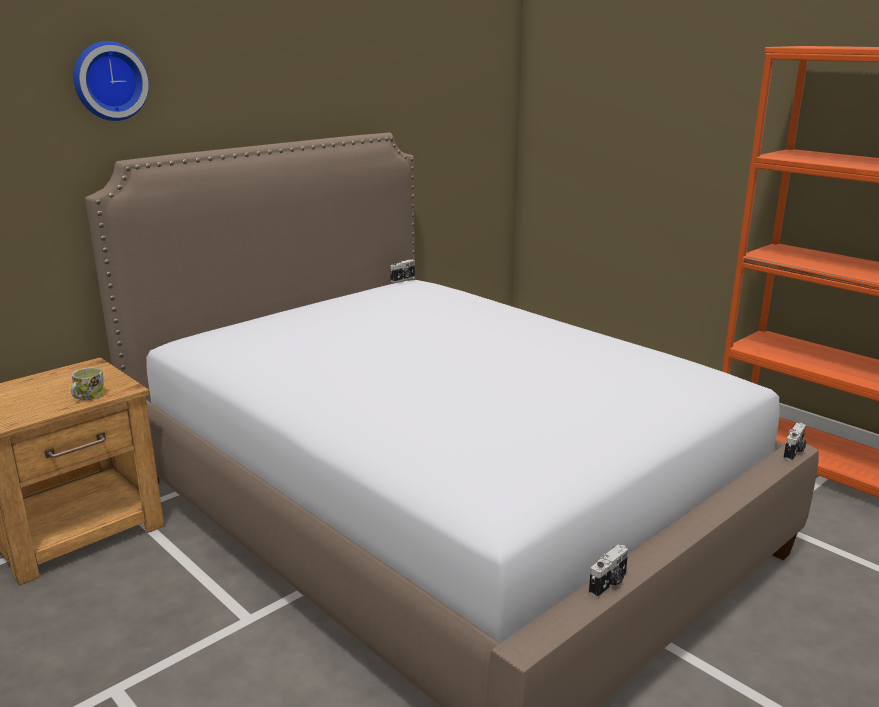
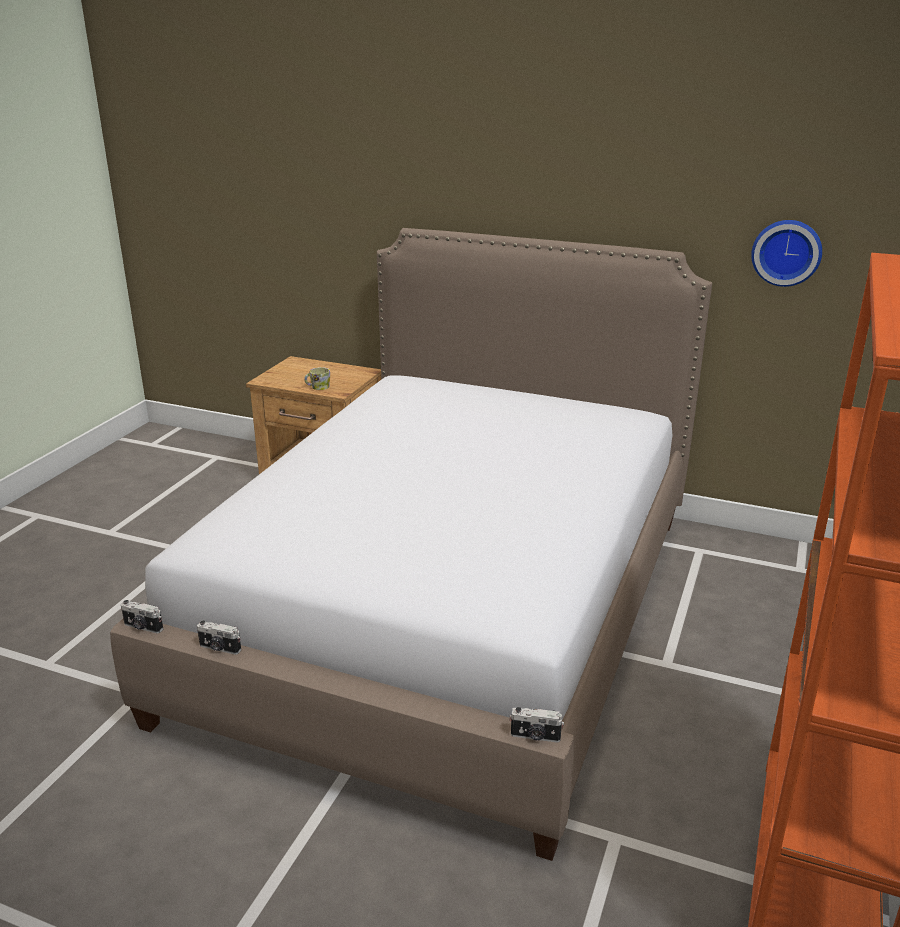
camera: 65 degrees right, 5 degrees up
wall clock [73,41,149,121] -> wall clock moved to [751,220,822,287]
camera [390,260,415,283] -> camera moved to [121,600,163,634]

